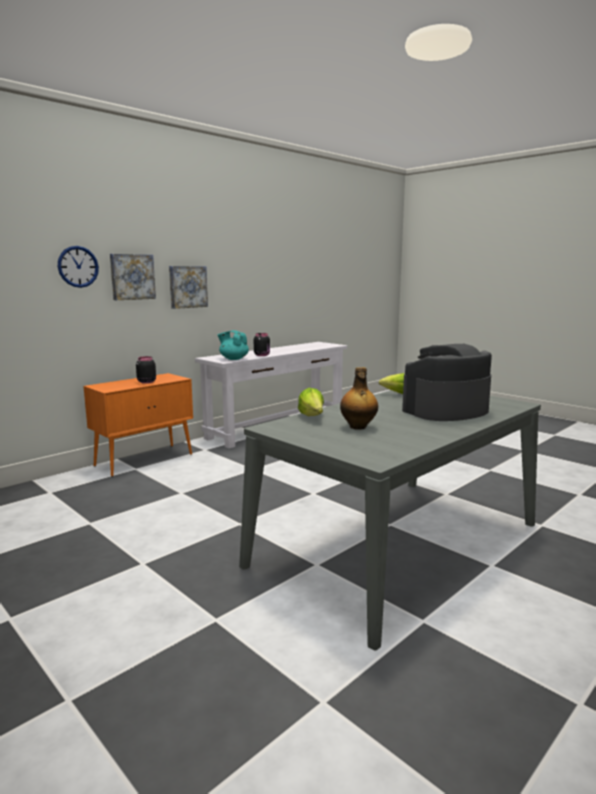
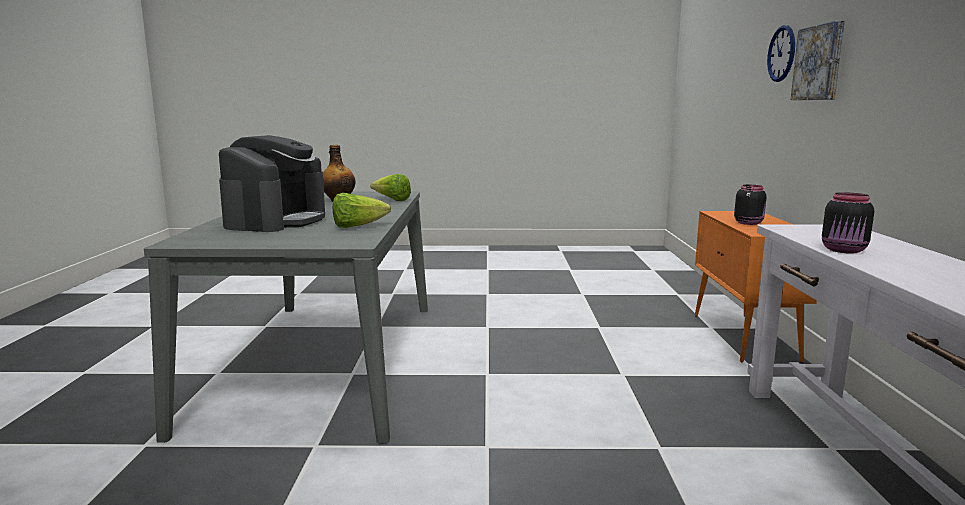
camera: 135 degrees right, 0 degrees up
picture [169,266,208,309] -> none
turquoise teapot [217,330,249,360] -> none

